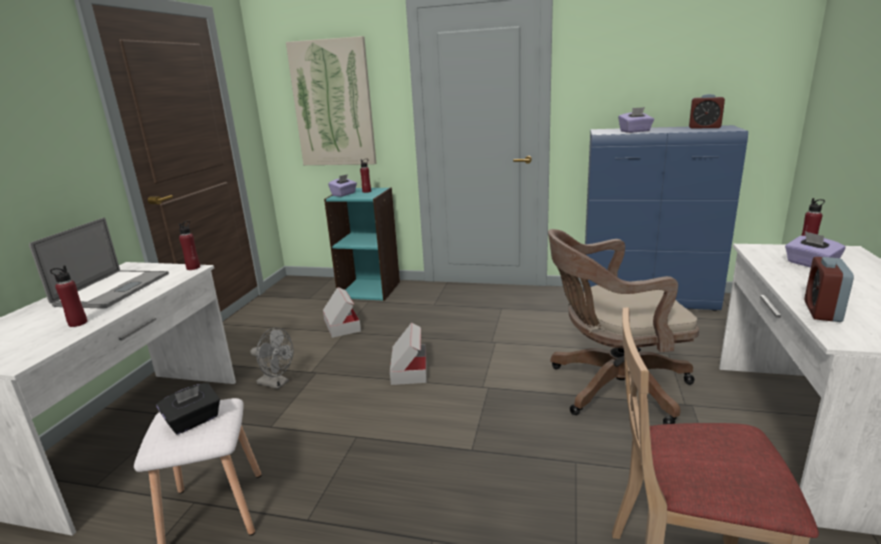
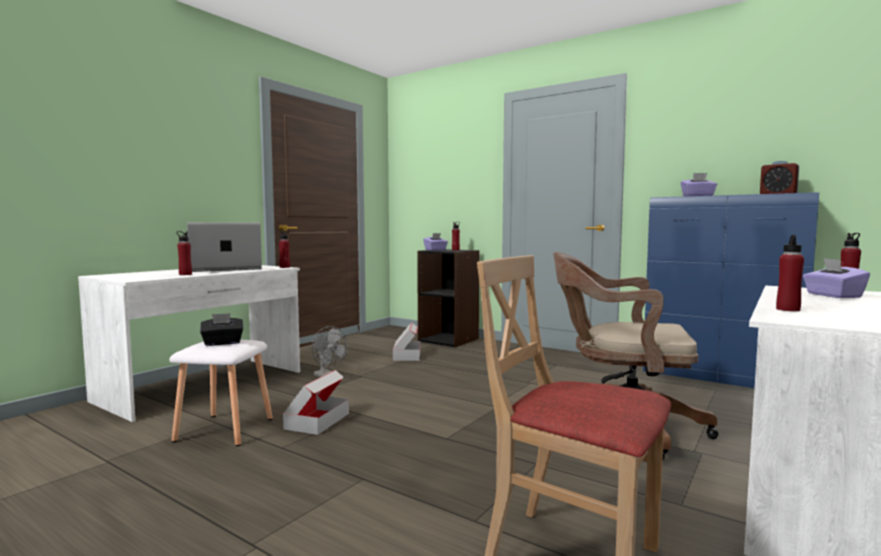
camera: 20 degrees right, 15 degrees down
laptop [29,217,169,309] -> laptop turned 150 degrees counterclockwise [187,222,262,272]
picture [286,36,376,165] -> none
turquoise bookcase [324,188,400,301] -> black bookcase [417,249,479,347]
cardboard box [390,323,426,385] -> cardboard box moved to [283,370,349,435]
alarm clock [804,257,854,322] -> red bottle [776,235,804,311]

